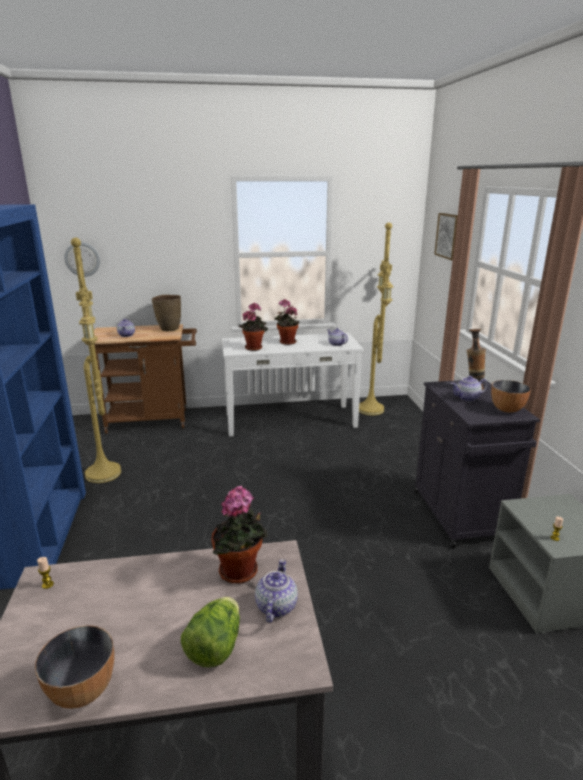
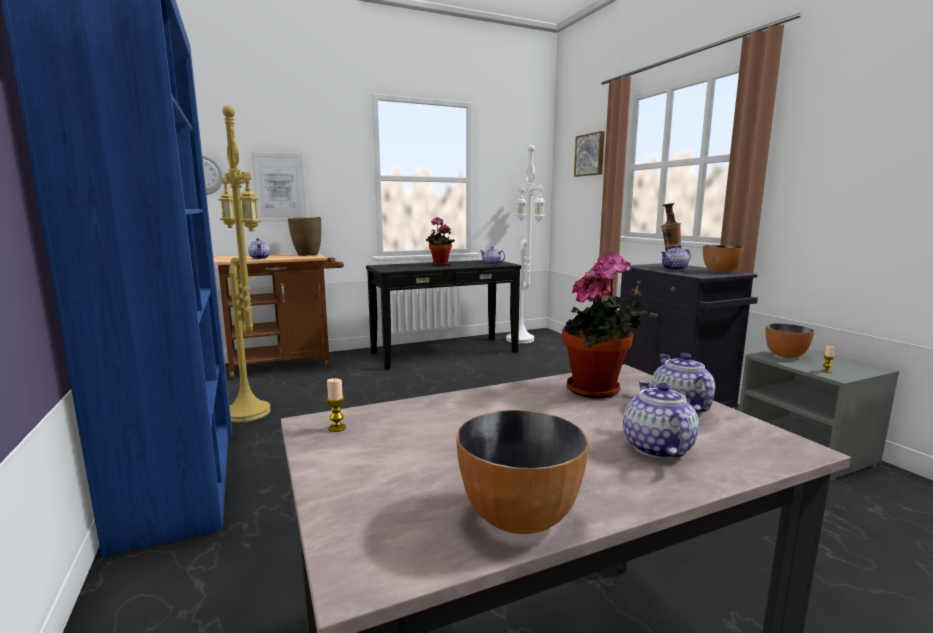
camera: 15 degrees left, 10 degrees down
lettuce [181,597,240,668] -> teapot [623,381,699,459]
white console table [222,333,363,436] -> black console table [366,260,521,370]
potted plant [239,303,268,351] -> none
yellow floor lamp [359,222,393,416] -> white floor lamp [506,145,546,344]
none -> picture [251,152,307,222]
none -> bowl [765,324,815,358]

